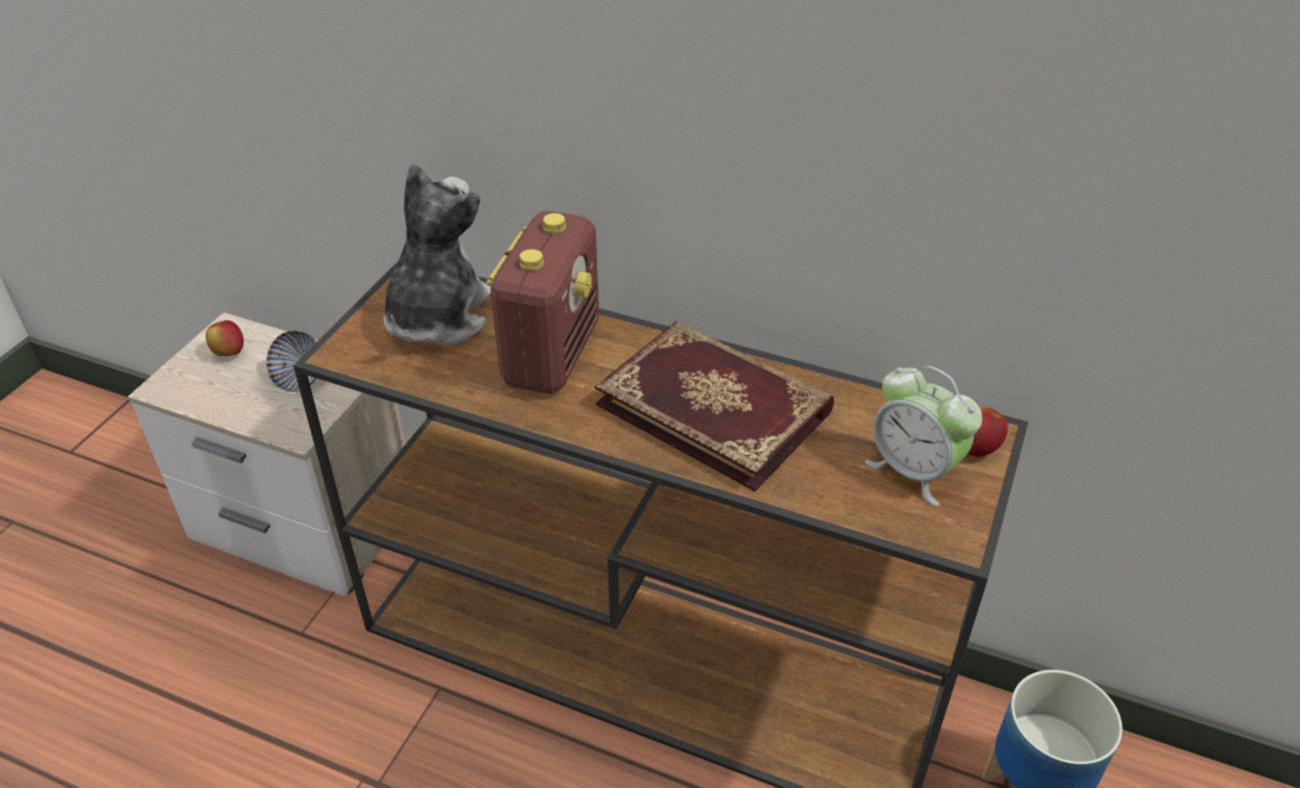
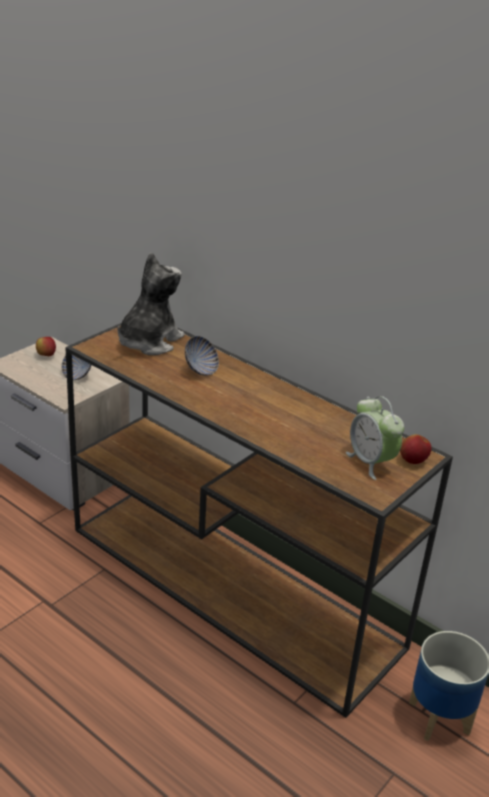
camera: 15 degrees right, 10 degrees down
radio [486,211,599,394] -> bowl [185,336,219,376]
book [595,321,834,491] -> none

